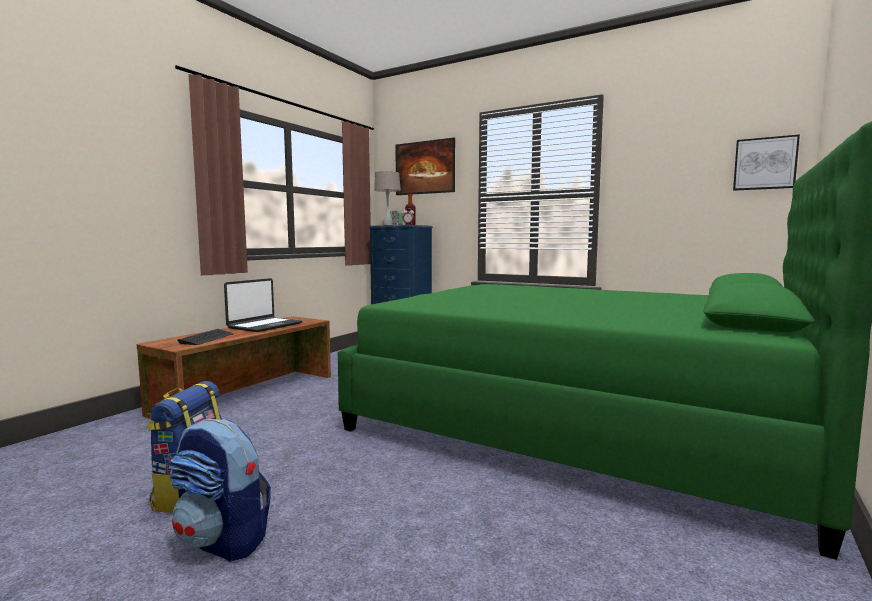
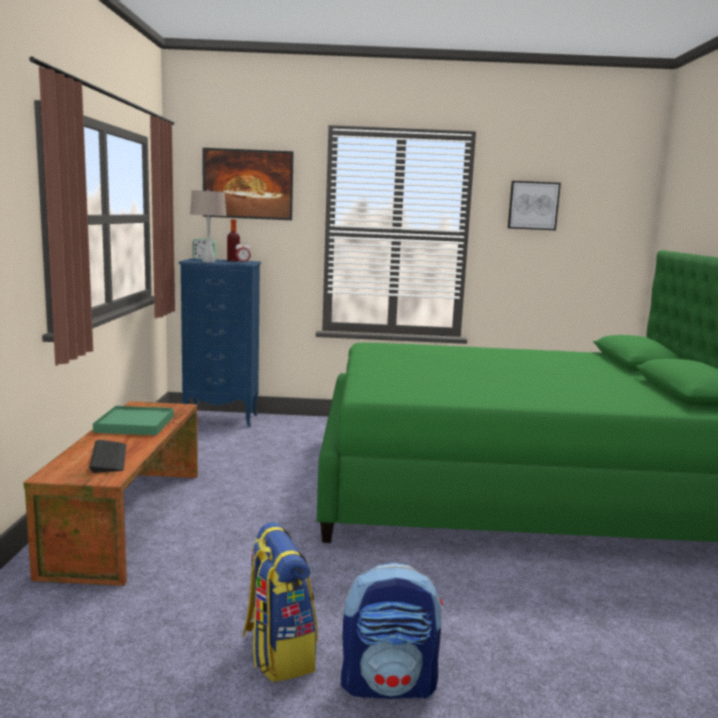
camera: 30 degrees left, 5 degrees up
laptop [224,278,302,332] -> green tray [93,406,174,435]
picture [733,134,800,191] -> picture moved to [508,181,561,230]

